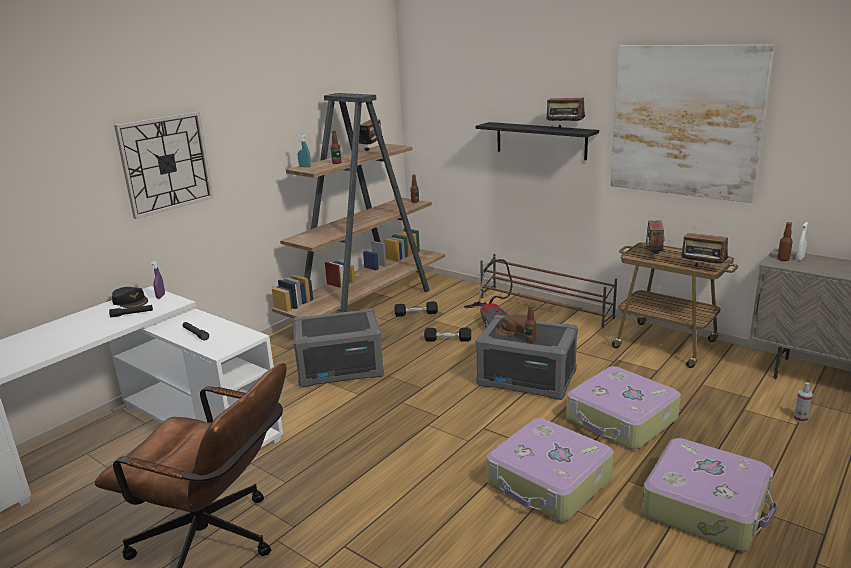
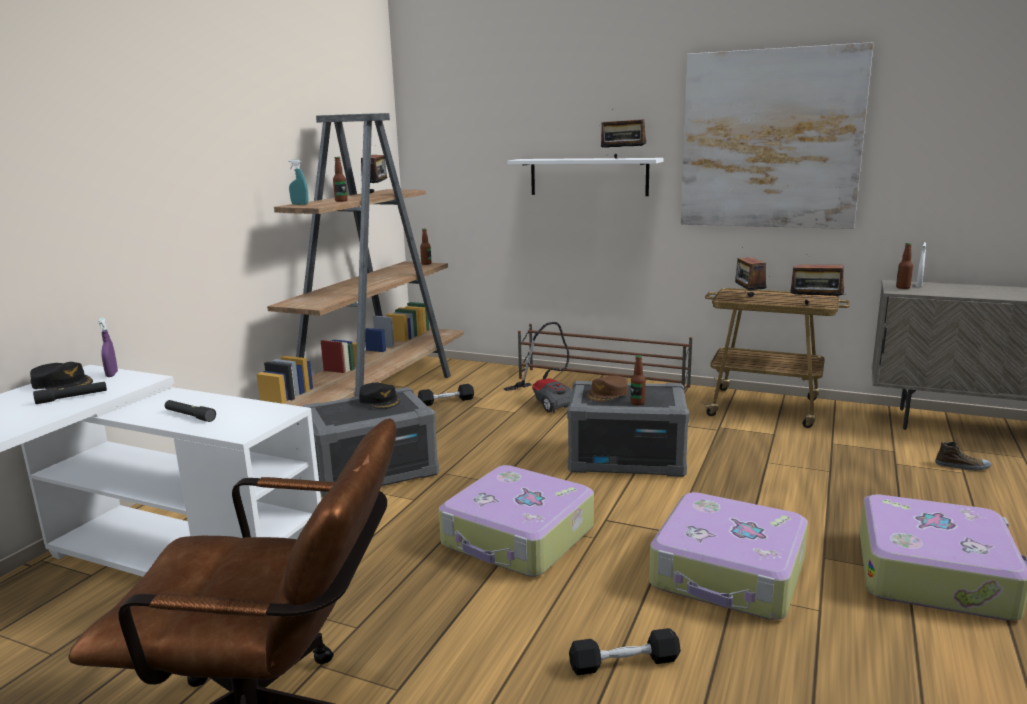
camera: 15 degrees left, 5 degrees down
wall clock [114,112,213,219] -> none
black dumbbell [424,328,471,341] -> black dumbbell moved to [569,628,681,675]
black shelf [476,122,599,160] -> white shelf [508,158,664,196]
suitcase [566,366,681,449] -> suitcase moved to [439,465,594,577]
spray bottle [793,382,813,423] -> shoe [935,442,991,471]
none -> black cap [359,383,400,409]

